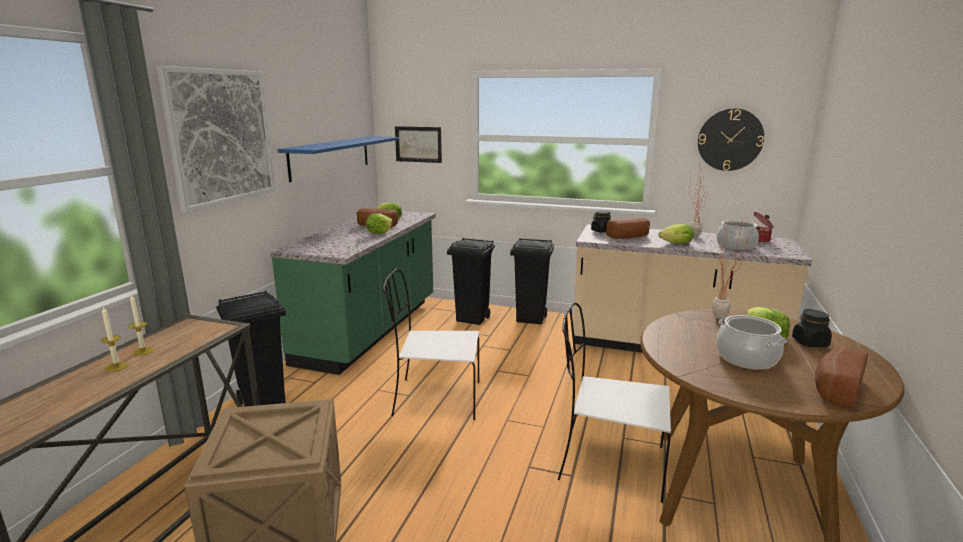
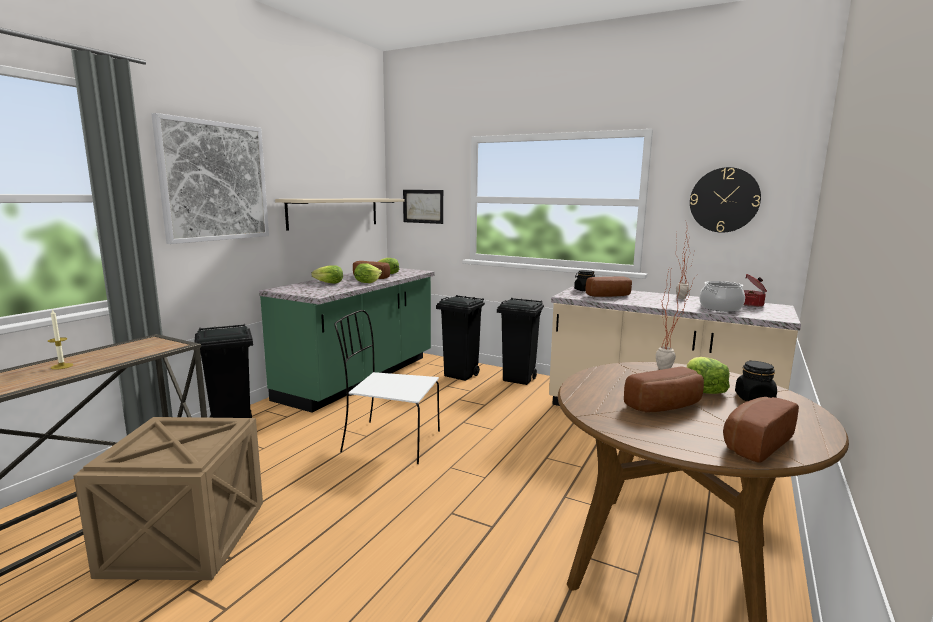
camera: 10 degrees right, 5 degrees down
candle [128,294,154,356] -> none
blue shelf [277,136,399,182] -> beige shelf [275,198,405,231]
white chair [558,303,671,503] -> none
lettuce [658,224,694,244] -> lettuce moved to [311,265,343,284]
cooking pot [716,315,787,370] -> bread [624,366,704,413]

